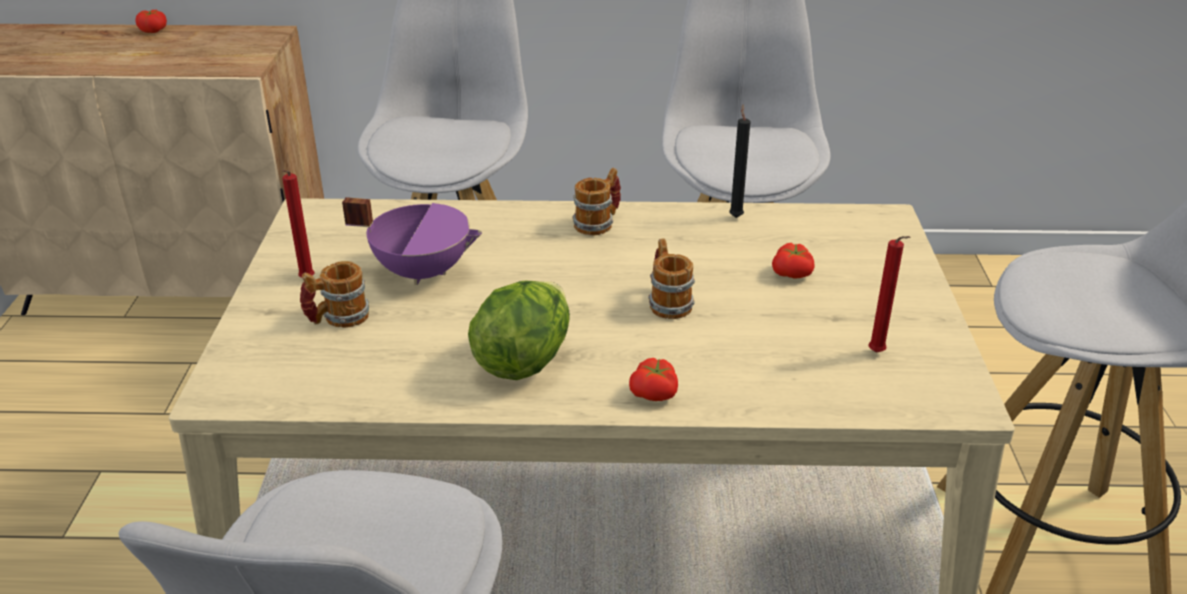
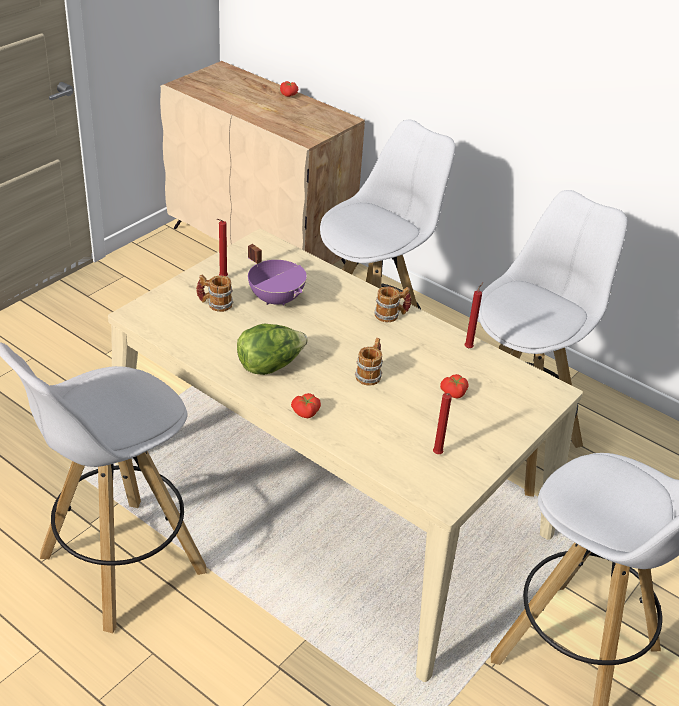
camera: 35 degrees right, 5 degrees up
black candle [729,104,751,218] -> red candle [464,283,483,348]

